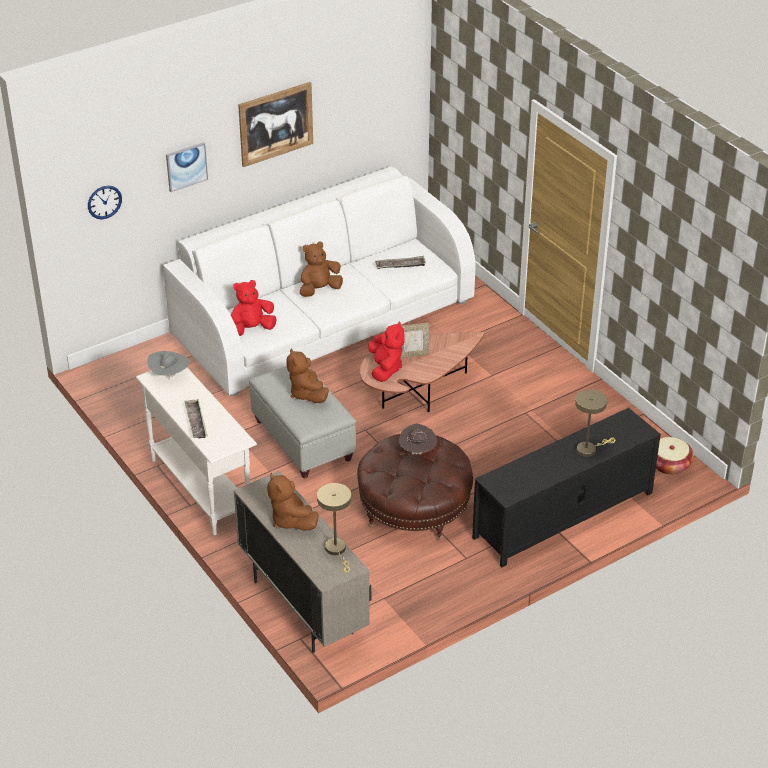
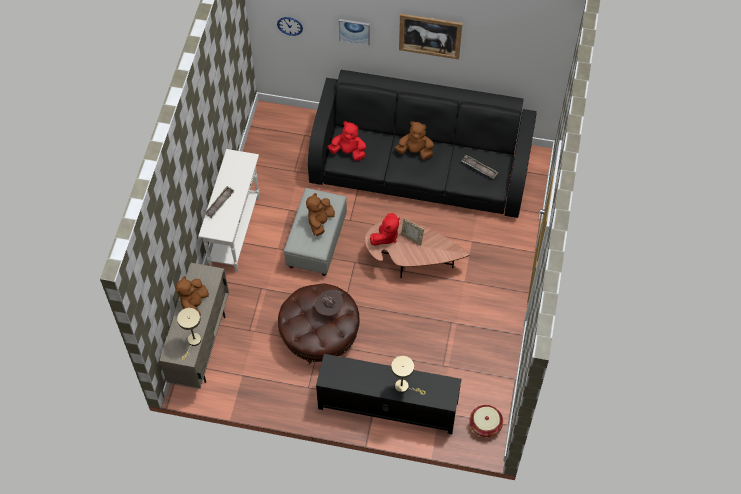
camera: 45 degrees right, 20 degrees up
grey hat [147,351,189,379] -> none
white sofa [163,167,476,396] -> black sofa [308,70,537,218]

